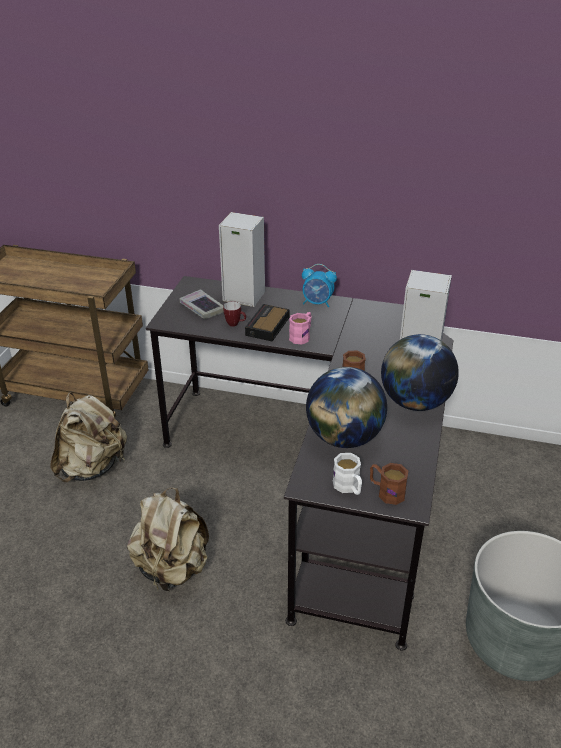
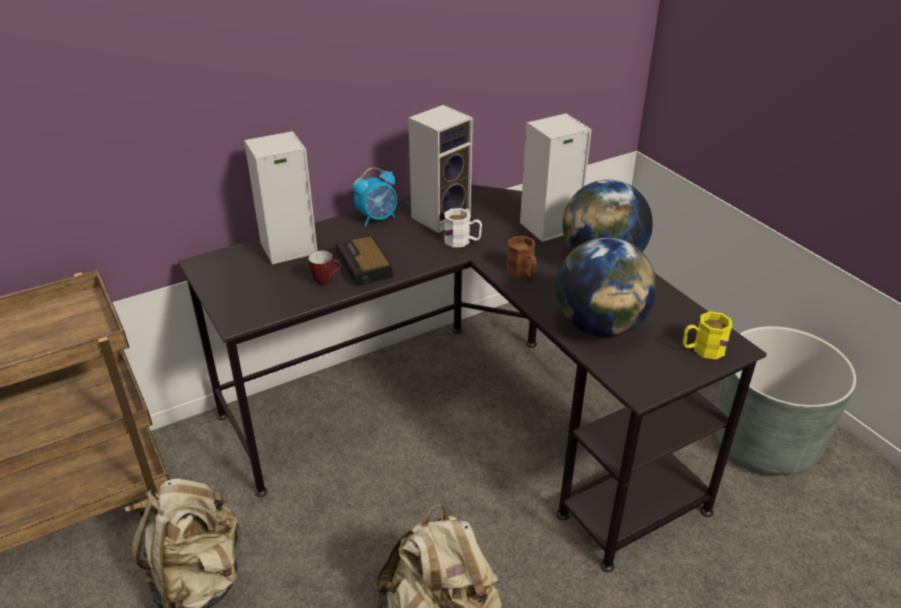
camera: 45 degrees left, 0 degrees up
book [180,289,224,319] -> none
pink mug [289,312,312,345] -> none
white mug [333,453,362,495] -> white mug moved to [444,208,482,247]
brown mug [370,463,408,505] -> yellow mug [683,311,732,360]
none -> speaker [408,105,473,233]

